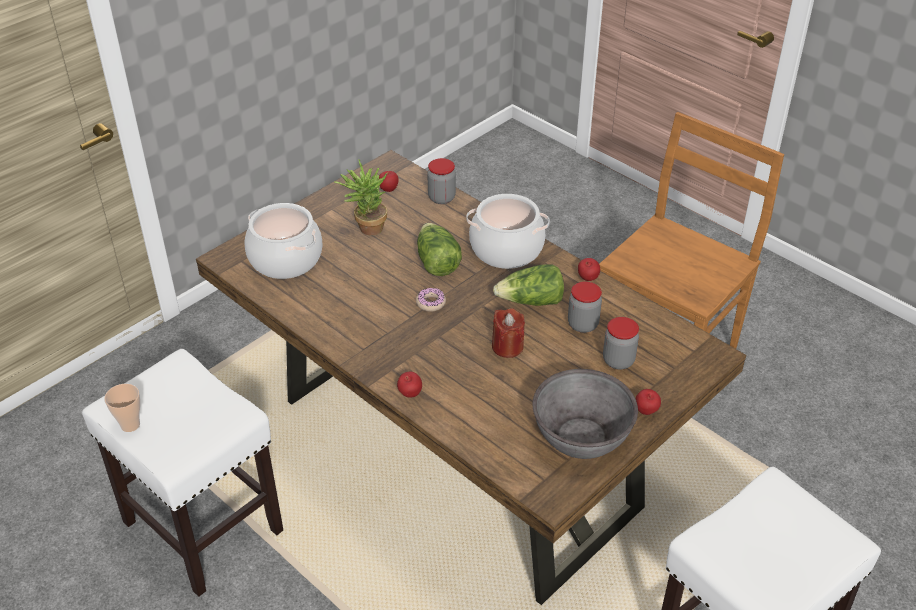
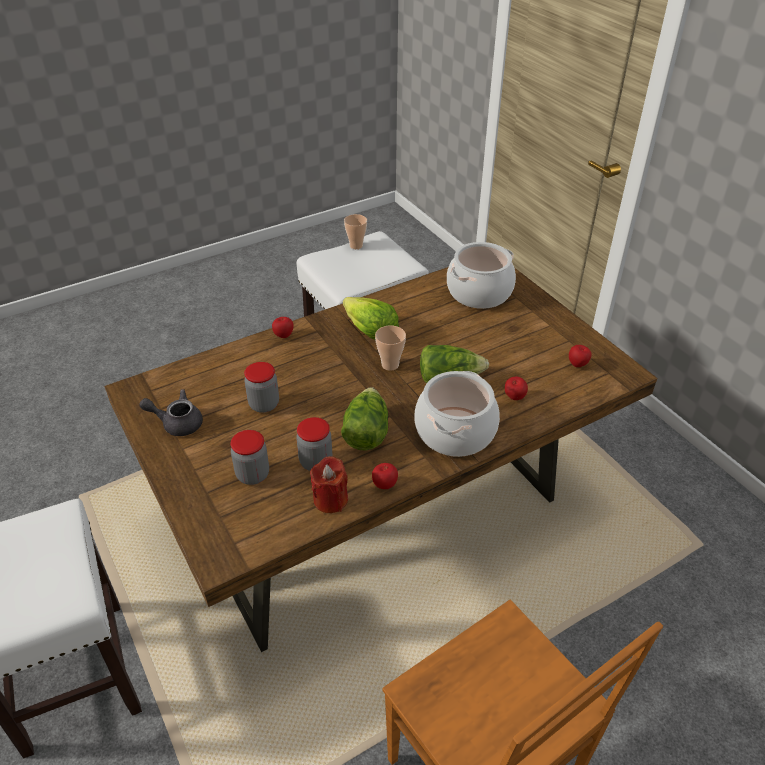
camera: 105 degrees right, 0 degrees up
potted plant [334,160,388,235] -> none
donut [416,288,446,312] -> cup [375,326,406,371]
jar [427,158,456,204] -> jar moved to [244,362,279,413]
red candle [492,308,525,358] -> red candle moved to [310,456,348,513]
grey bowl [533,369,638,459] -> grey teapot [139,389,203,436]
apple [636,389,661,415] -> apple moved to [505,377,528,400]
none -> lettuce [343,297,399,339]

